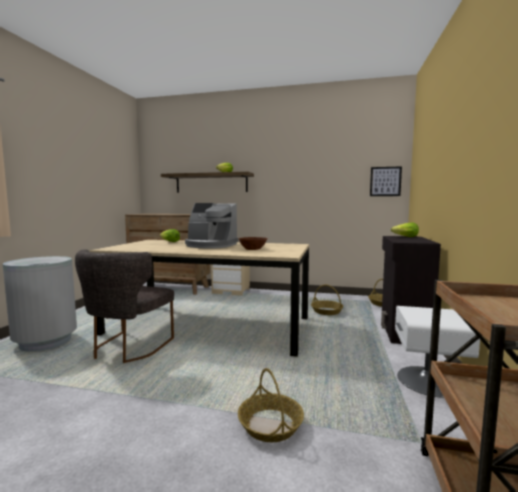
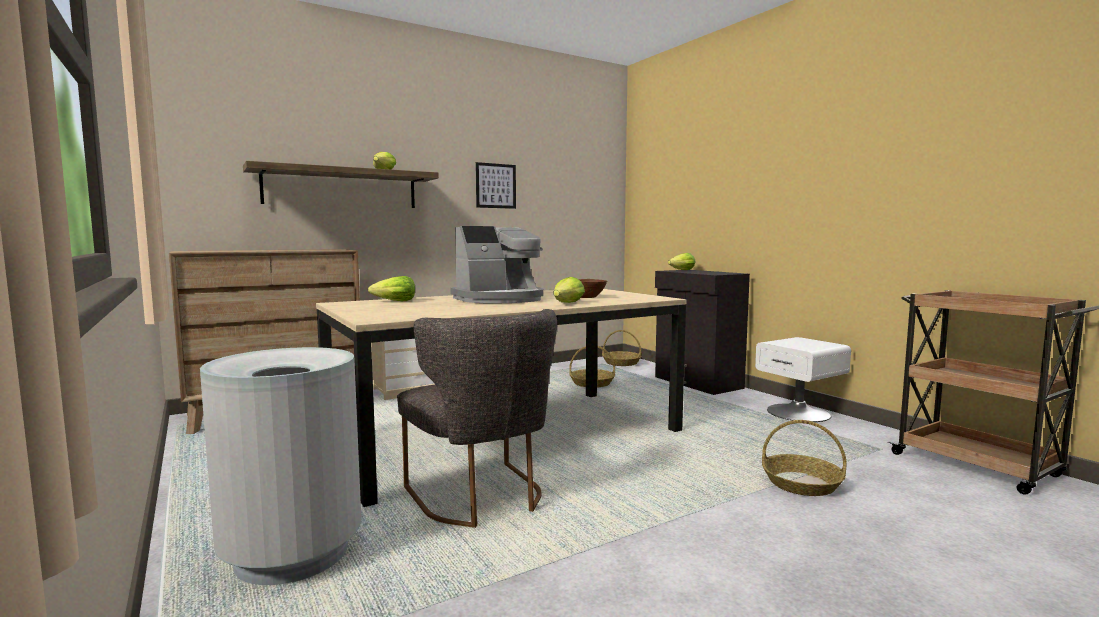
camera: 45 degrees left, 0 degrees up
picture [370,166,402,196] -> picture moved to [476,162,516,209]
none -> lettuce [553,277,585,303]

